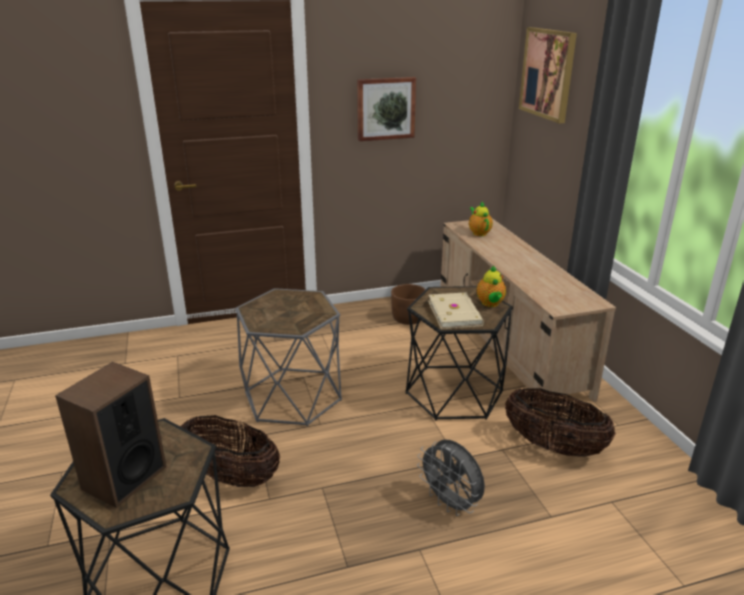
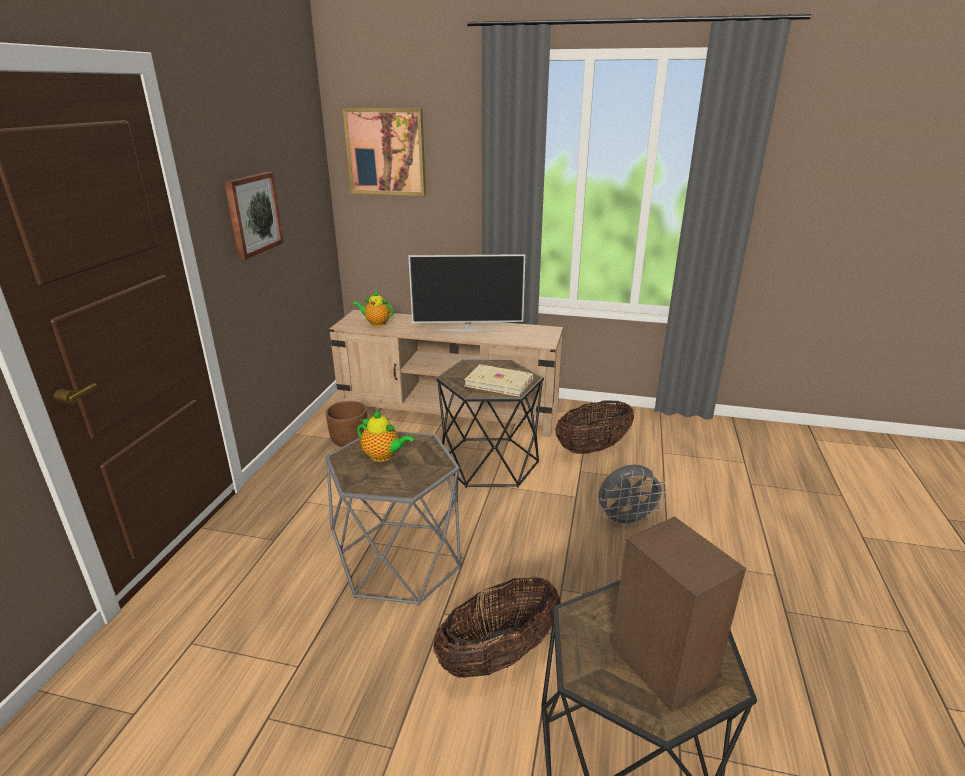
camera: 60 degrees left, 0 degrees up
teapot [477,266,506,307] -> teapot moved to [357,411,413,462]
none -> television [408,254,525,332]

